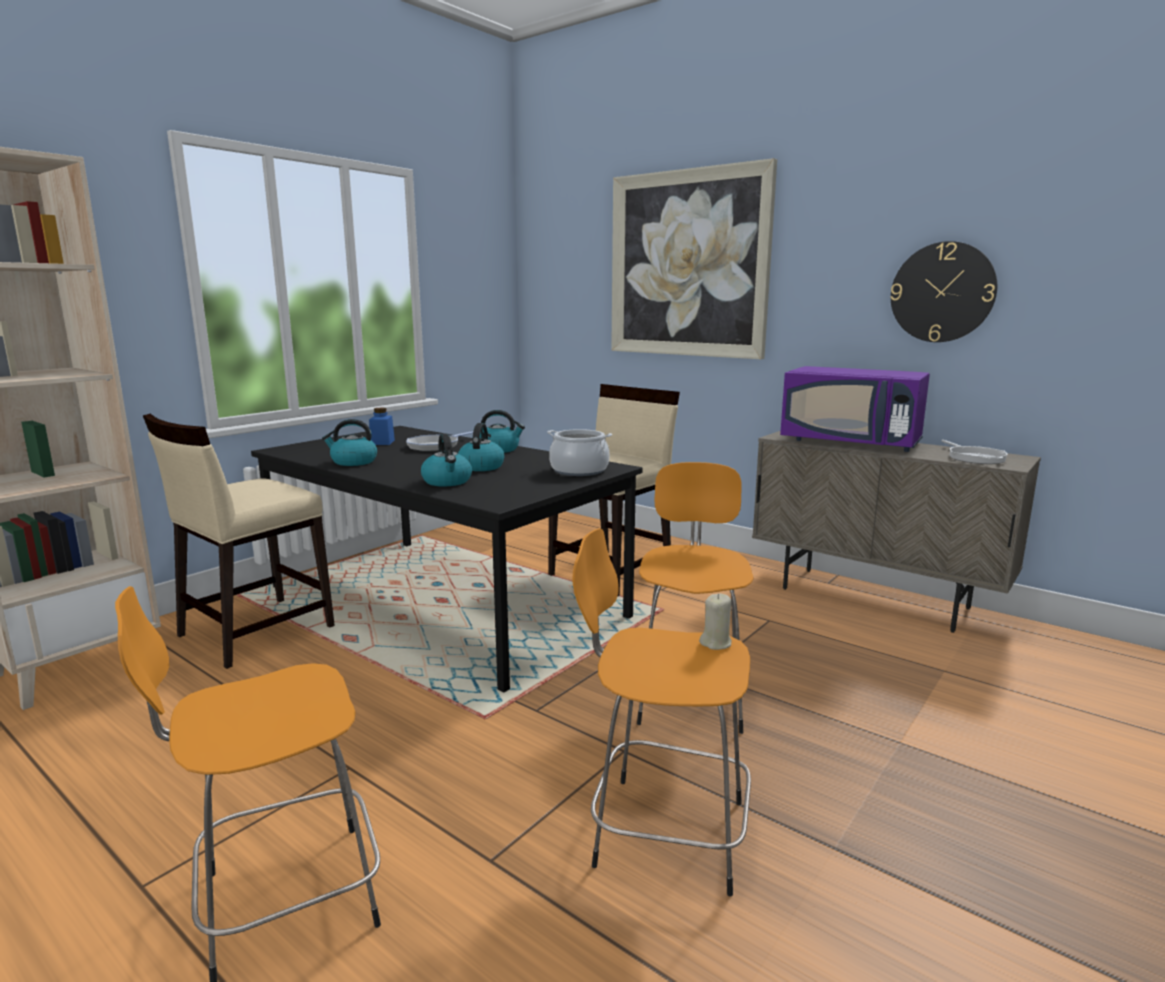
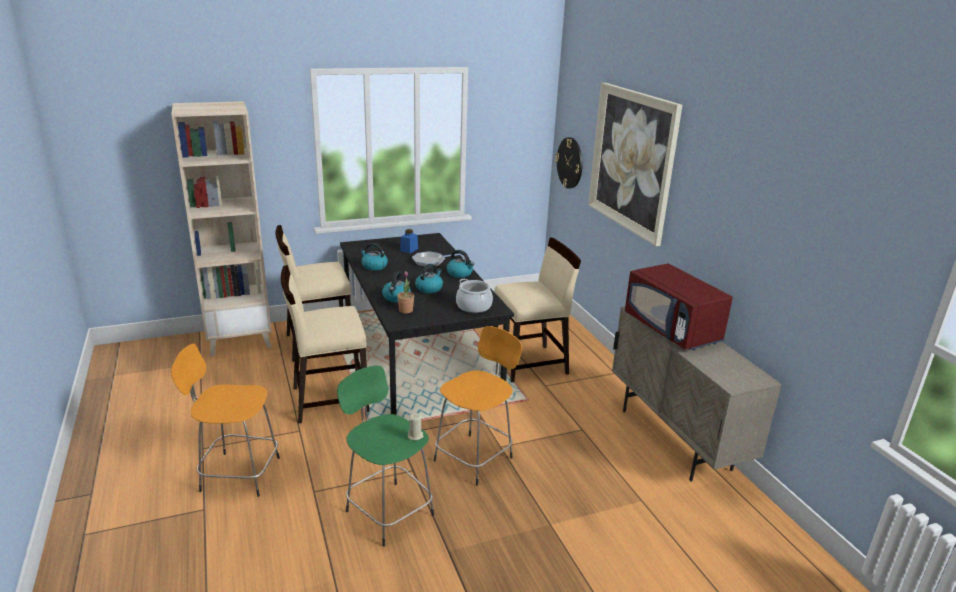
camera: 30 degrees right, 10 degrees up
orange stool [573,528,751,897] -> green stool [337,366,434,547]
purple microwave [780,366,930,452] -> red microwave [625,264,733,350]
wall clock [890,241,997,342] -> wall clock moved to [555,137,582,189]
frying pan [941,440,1008,464] -> none
none -> beige chair [281,265,369,423]
none -> potted plant [397,271,414,313]

